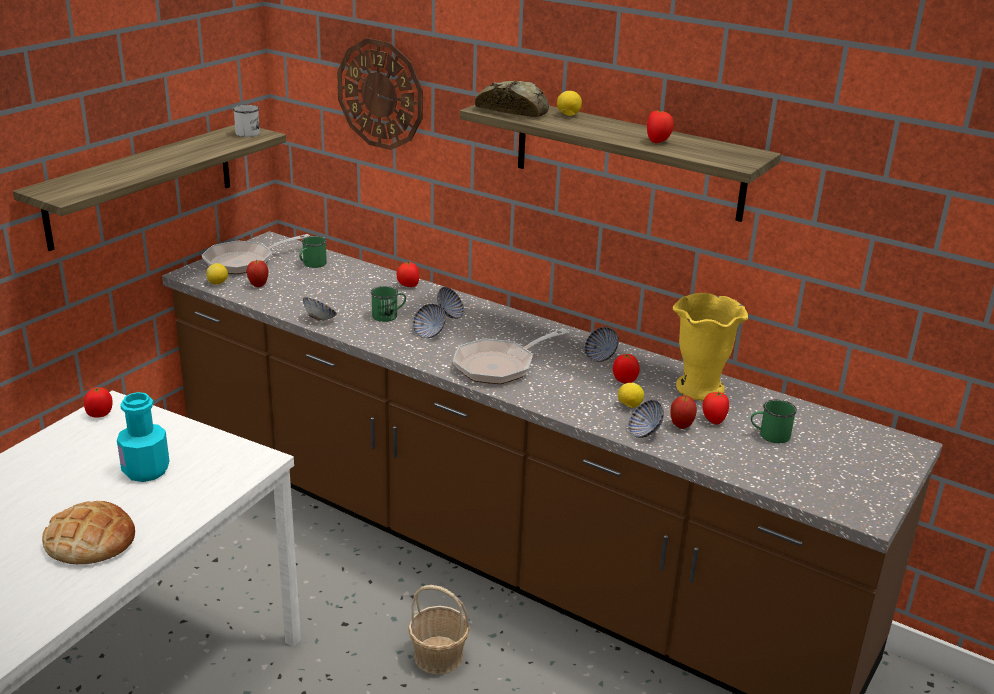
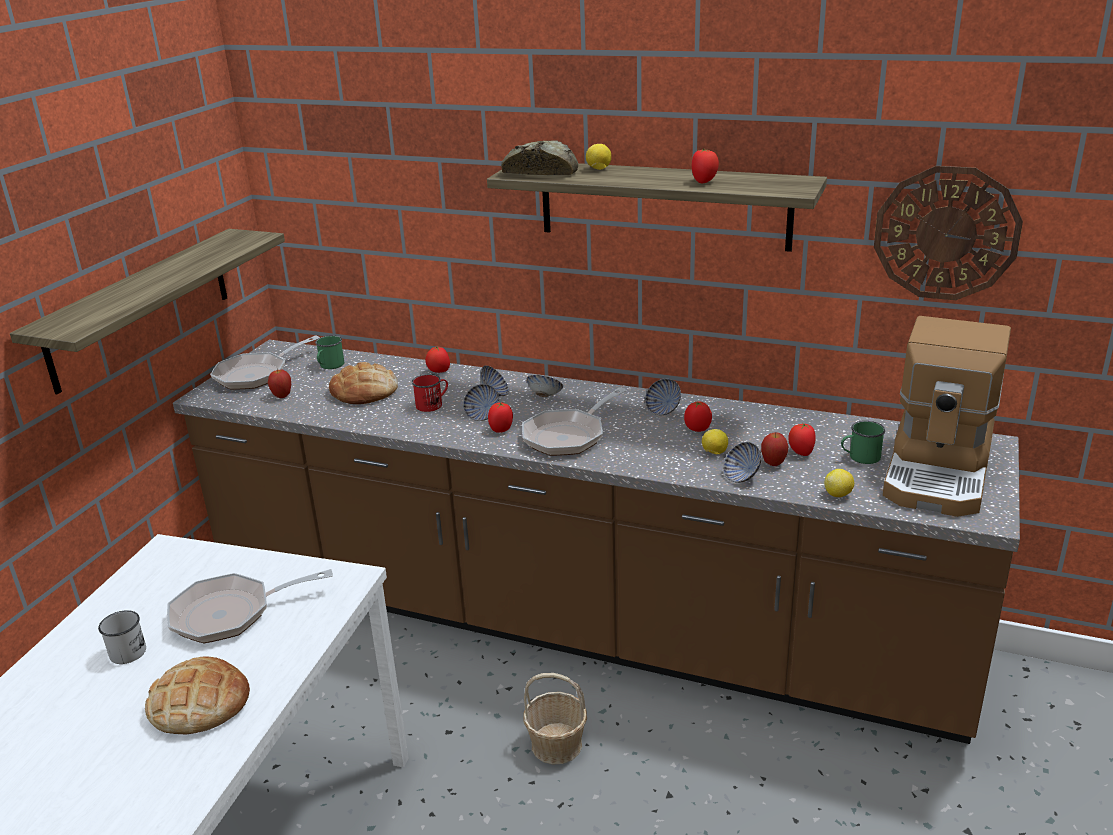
camera: 10 degrees left, 0 degrees up
tomato [84,387,113,418] -> tomato moved to [488,402,513,433]
turquoise bottle [117,392,169,482] -> frying pan [167,569,333,643]
lemon [207,263,228,285] -> lemon moved to [825,469,854,497]
white mug [233,105,260,137] -> white mug moved to [98,610,146,664]
bowl [303,297,337,321] -> bowl moved to [527,375,563,397]
wall clock [337,38,423,150] -> wall clock moved to [874,166,1023,300]
green mug [370,286,406,322] -> red mug [412,374,448,412]
yellow vase [673,293,748,401] -> none
none -> bread [329,362,398,404]
none -> coffee machine [883,316,1011,517]

